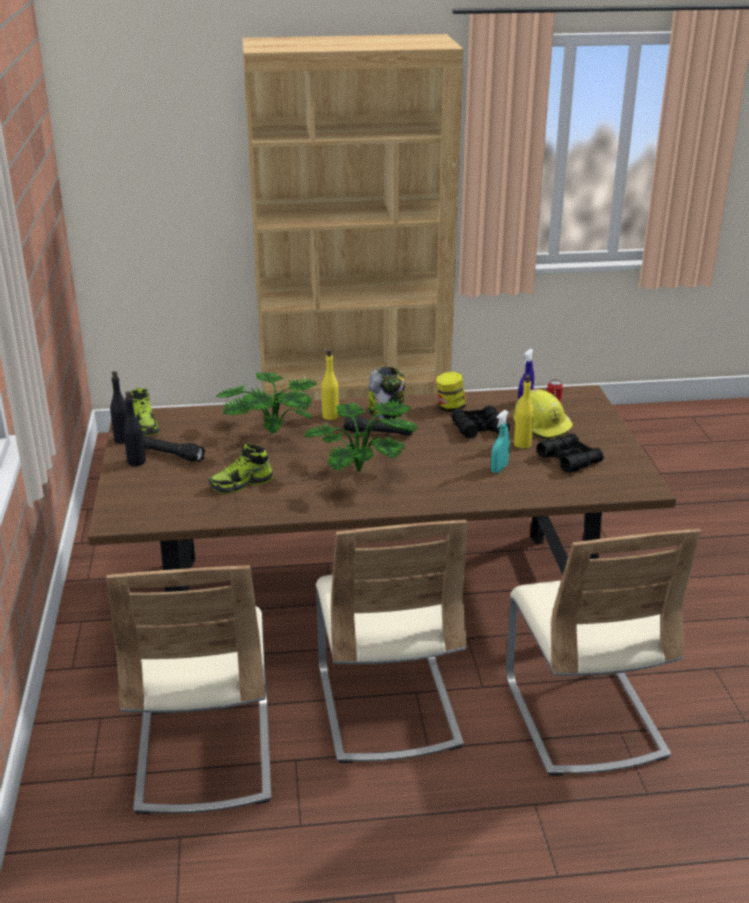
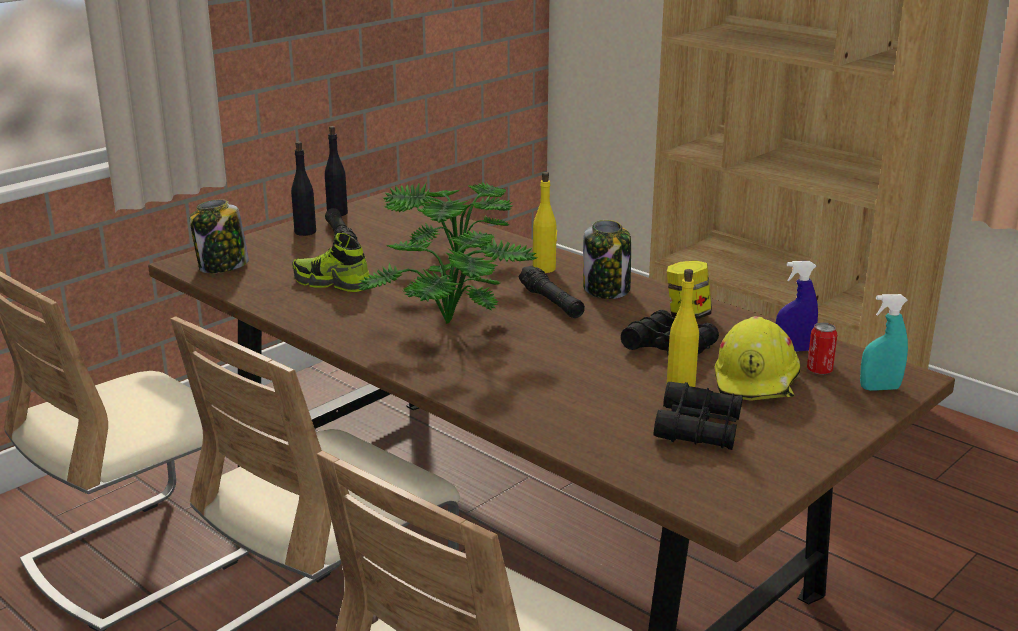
camera: 50 degrees right, 5 degrees down
shoe [131,388,160,436] -> none
turquoise spray bottle [491,410,510,473] -> turquoise spray bottle moved to [860,294,908,391]
none -> jar [190,199,249,273]

